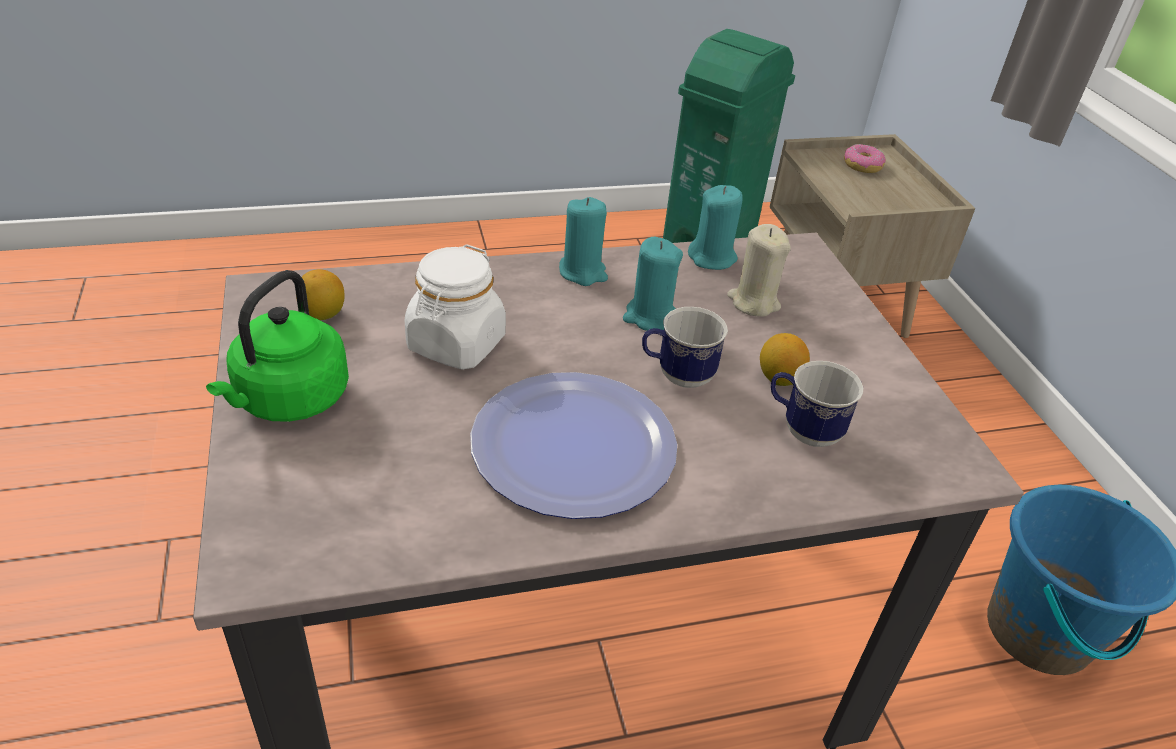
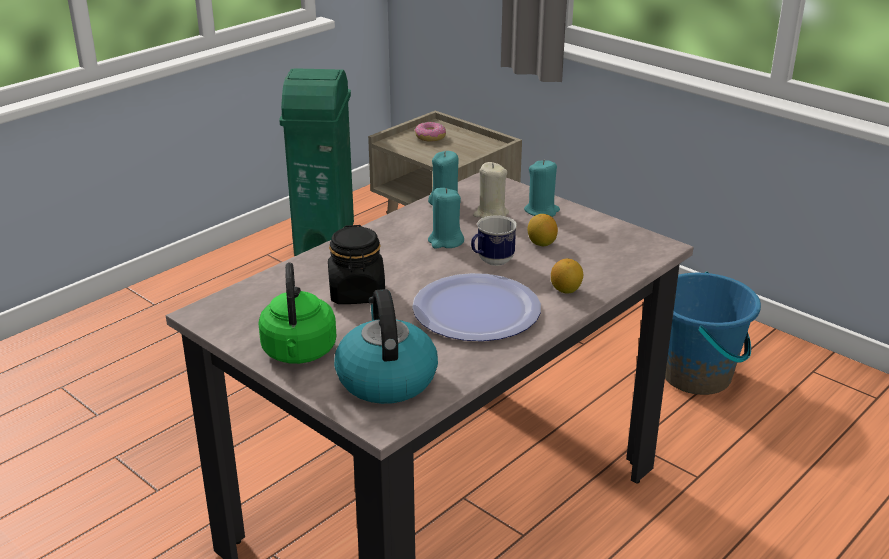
camera: 30 degrees left, 10 degrees down
lemon [296,269,345,320] -> lemon moved to [551,258,583,294]
white jar [404,244,506,370] -> black jar [328,225,385,304]
turquoise candle [559,197,608,286] -> turquoise candle moved to [524,160,560,217]
mug [771,361,864,447] -> none
none -> kettle [334,289,438,404]

